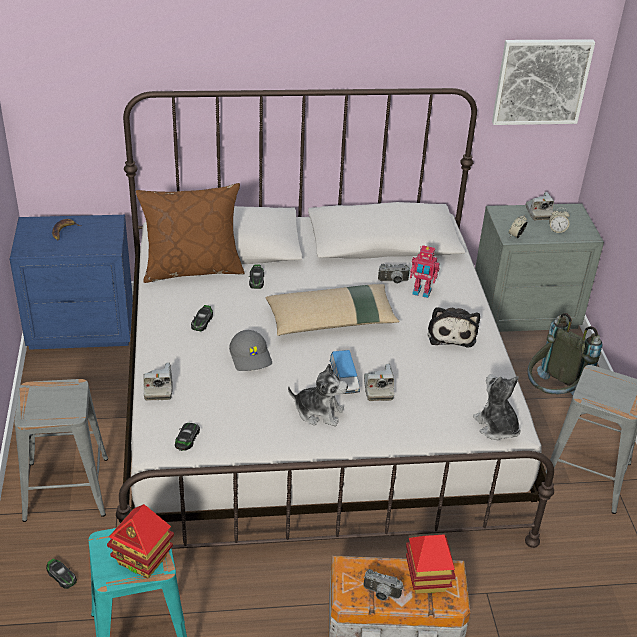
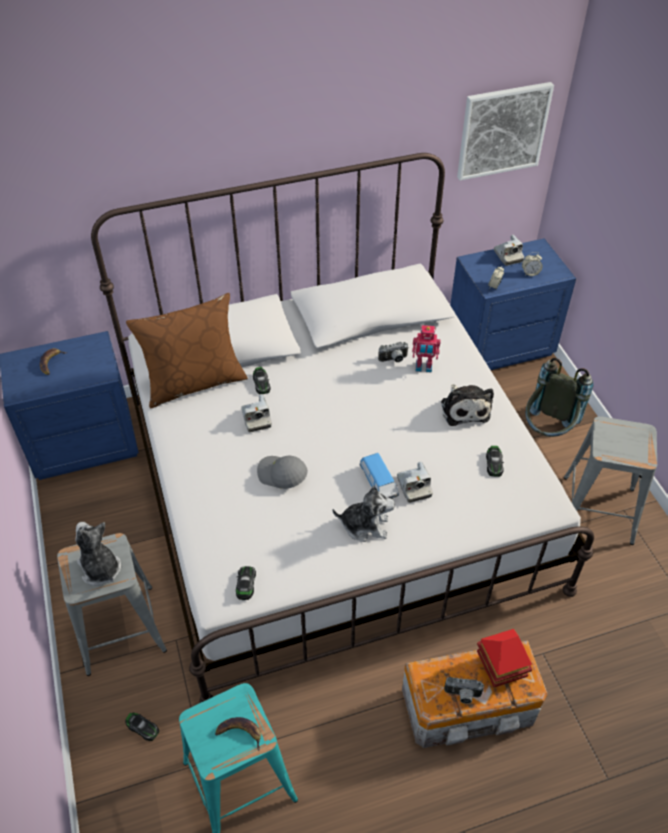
camera: 10 degrees left, 10 degrees up
toy house [107,504,174,579] -> banana [215,717,261,751]
camera [143,363,173,401] -> camera moved to [241,394,272,432]
toy car [191,305,213,331] -> toy car moved to [486,446,504,477]
grey cap [229,330,272,371] -> grey cap turned 150 degrees clockwise [257,456,308,489]
beige pillow [265,284,400,336] -> none
plush toy [473,374,521,440] -> plush toy moved to [75,522,121,586]
grey nightstand [475,204,604,332] -> blue nightstand [450,238,576,370]

